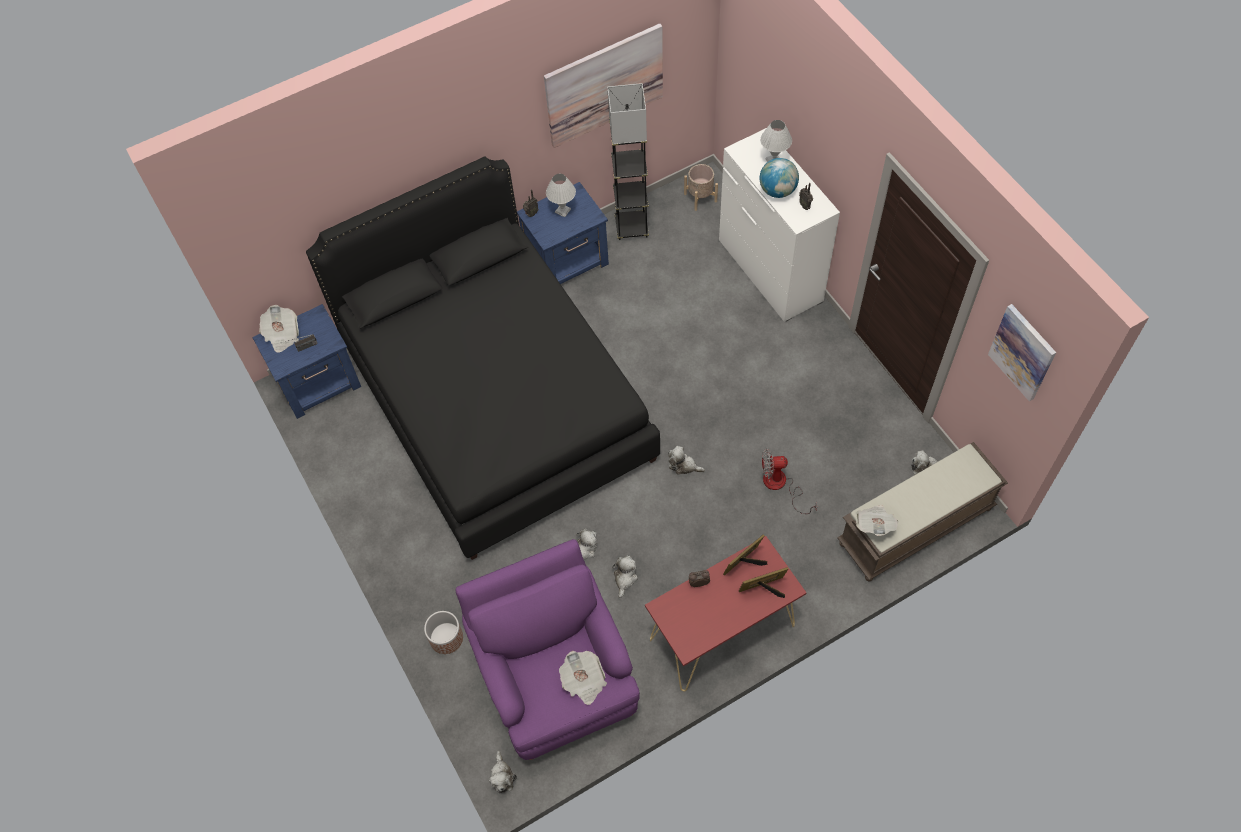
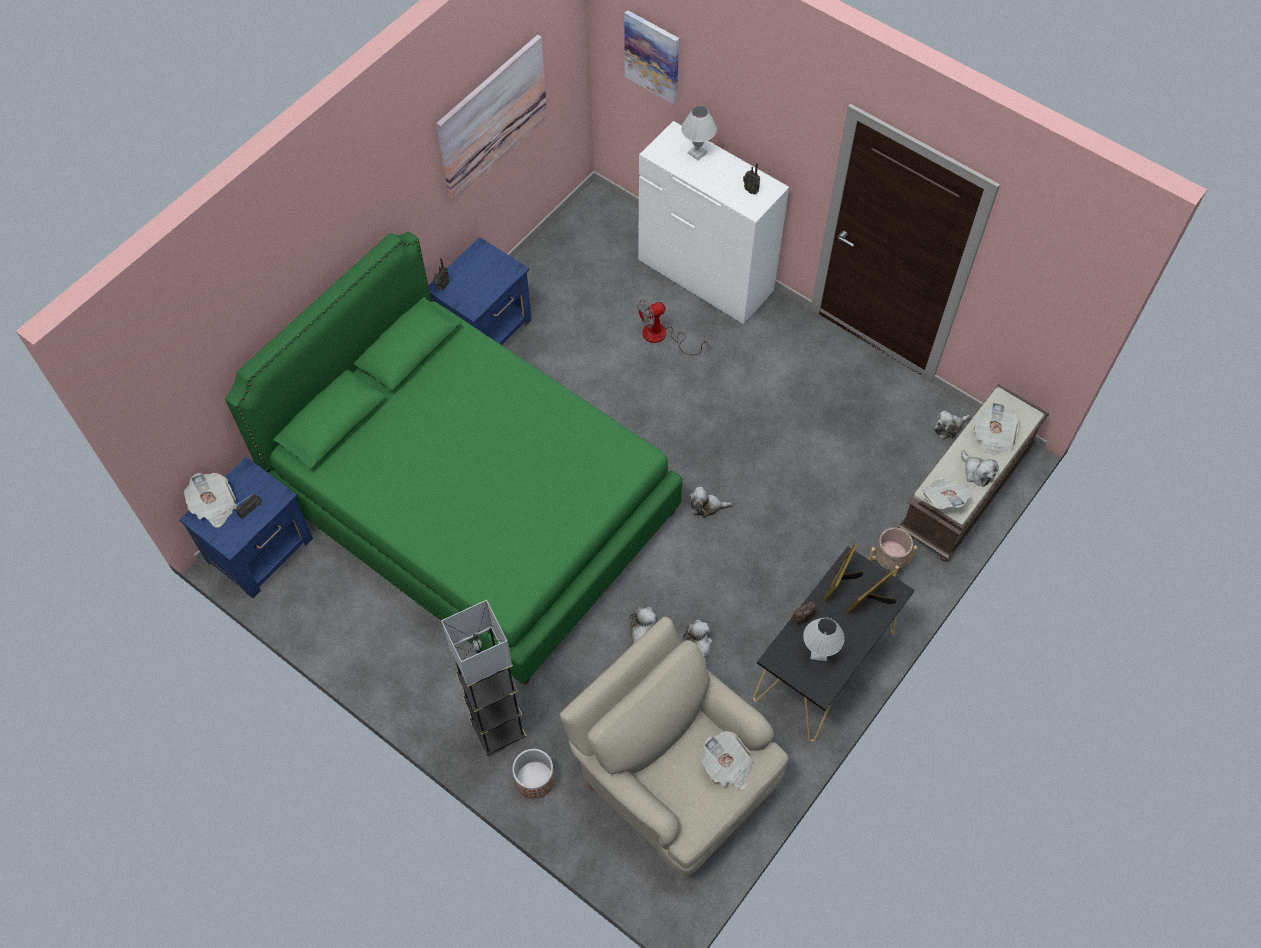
camera: 25 degrees left, 0 degrees up
black bed [306,157,660,560] -> green bed [225,232,683,685]
purple armchair [455,539,640,760] -> beige armchair [560,617,789,876]
plush toy [489,751,517,793] -> plush toy moved to [961,450,999,487]
white table lamp [546,174,576,217] -> white table lamp moved to [803,618,845,661]
grey floor lamp [607,83,649,240] -> grey floor lamp moved to [441,600,526,756]
red console table [645,536,806,692] -> black console table [753,546,915,742]
beige planter [684,164,718,211] -> beige planter moved to [868,528,917,577]
globe [760,158,799,198] -> none
fan [762,449,817,514] -> fan moved to [637,299,708,355]
picture [988,304,1056,402] -> picture moved to [624,10,679,104]
none -> newspaper [974,402,1020,457]

